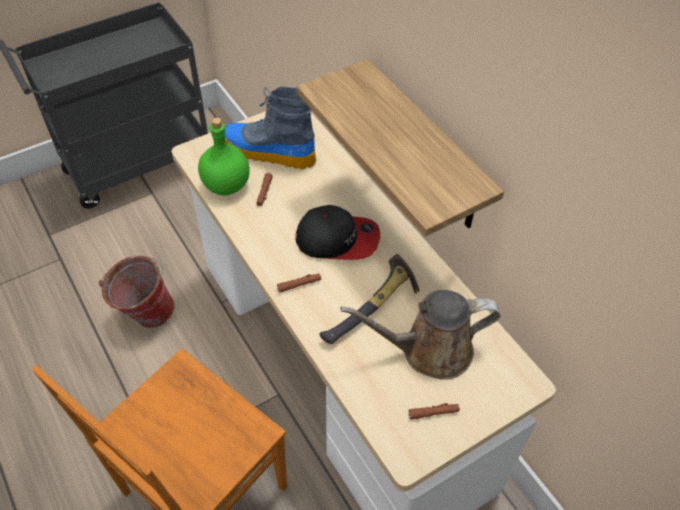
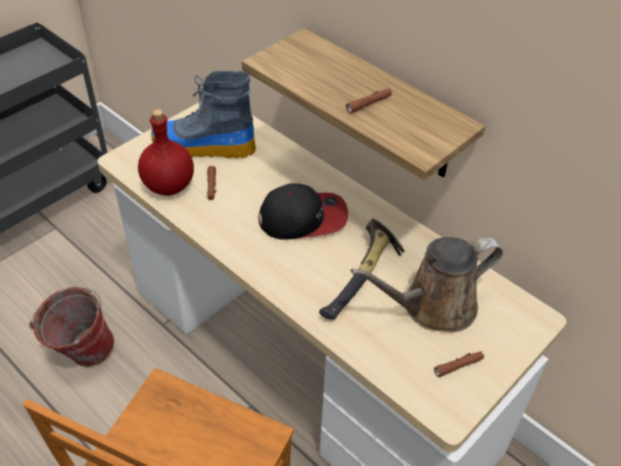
camera: 15 degrees left, 5 degrees down
green bottle [198,118,250,195] -> red bottle [138,109,194,196]
brown flashlight [277,273,321,293] -> brown flashlight moved to [346,88,392,114]

